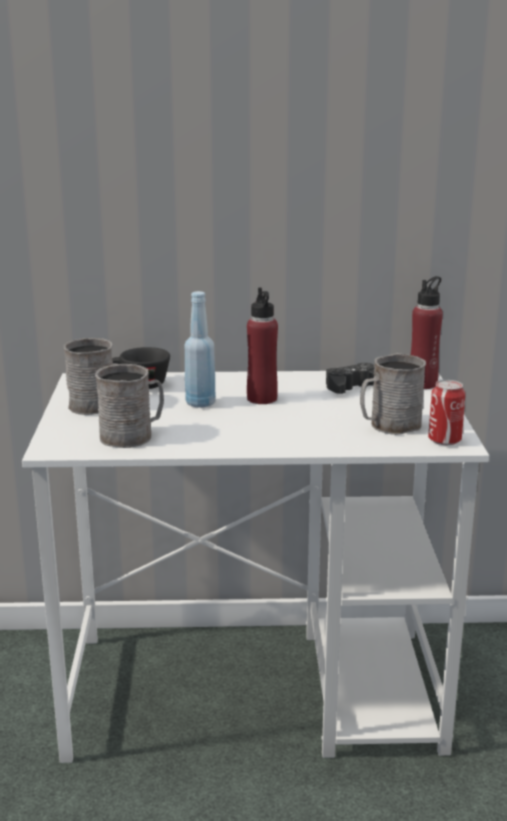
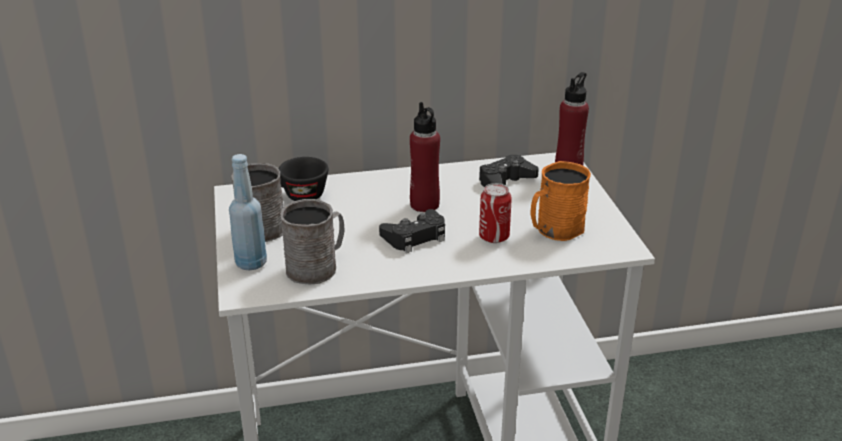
camera: 10 degrees left, 10 degrees up
blue bottle [184,291,216,408] -> blue bottle moved to [229,154,267,271]
grey mug [360,353,426,435] -> orange mug [531,161,591,241]
can [428,380,465,445] -> can moved to [479,183,512,243]
none -> black game controller [379,209,445,253]

